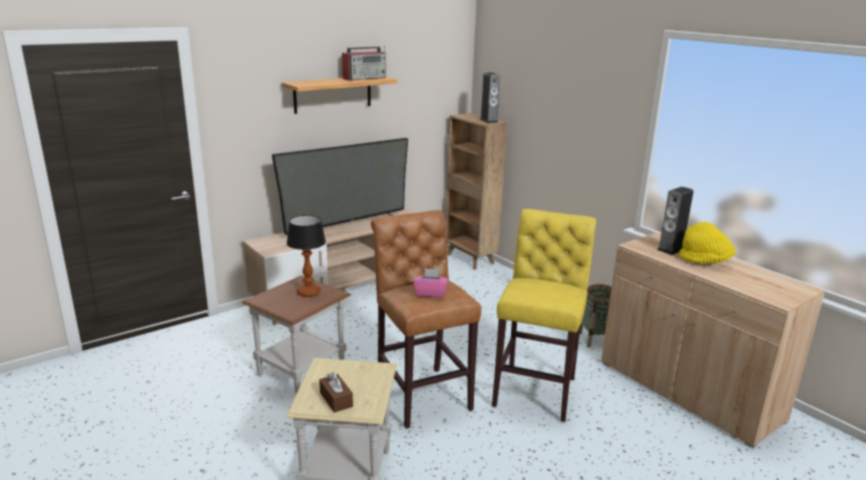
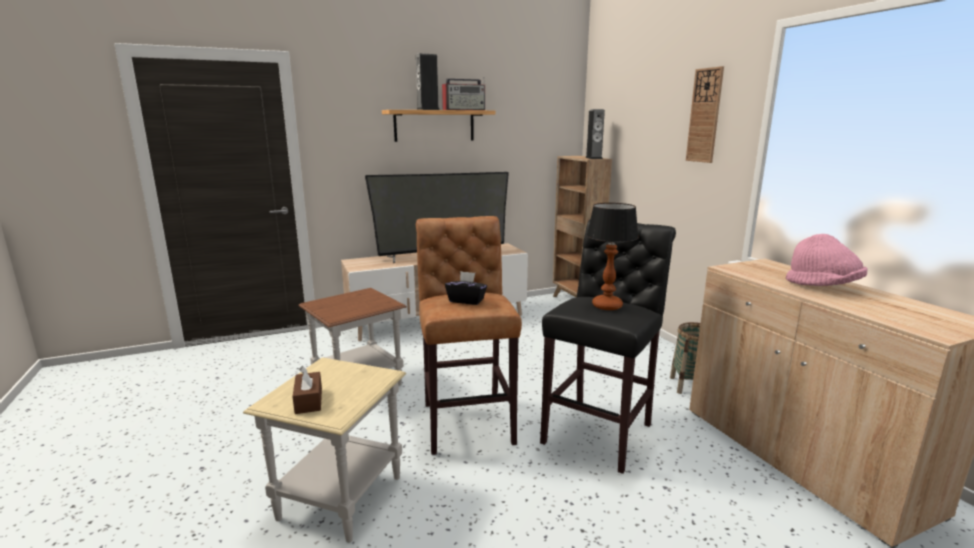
camera: 15 degrees right, 5 degrees down
table lamp [287,215,326,297] -> table lamp moved to [586,203,639,310]
pink tissue box [413,268,448,297] -> black tissue box [445,271,487,305]
yellow stool [492,209,596,422] -> black stool [540,220,676,474]
speaker [657,187,694,255] -> speaker moved to [416,53,440,110]
yellow hat [678,222,736,264] -> pink hat [786,234,868,286]
none -> wall clock [686,66,724,163]

